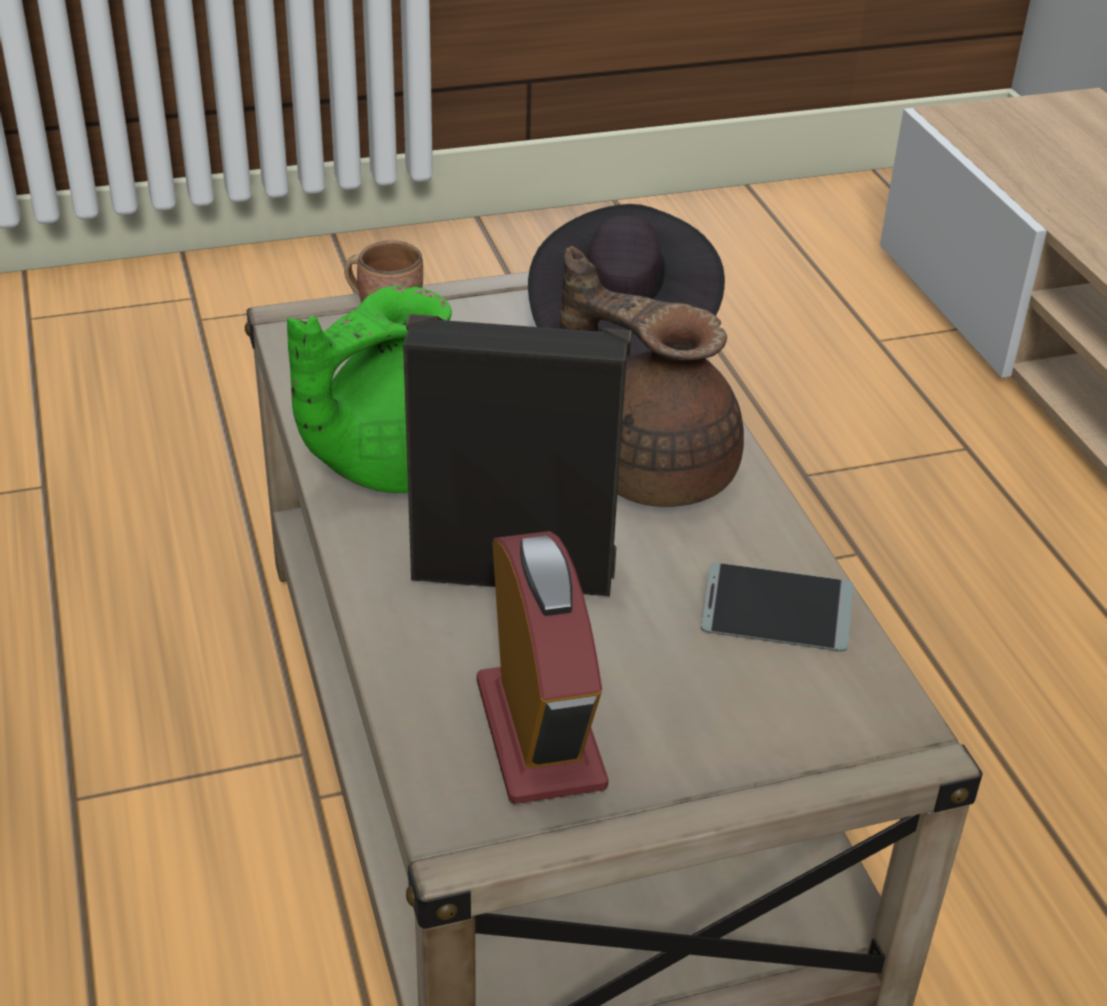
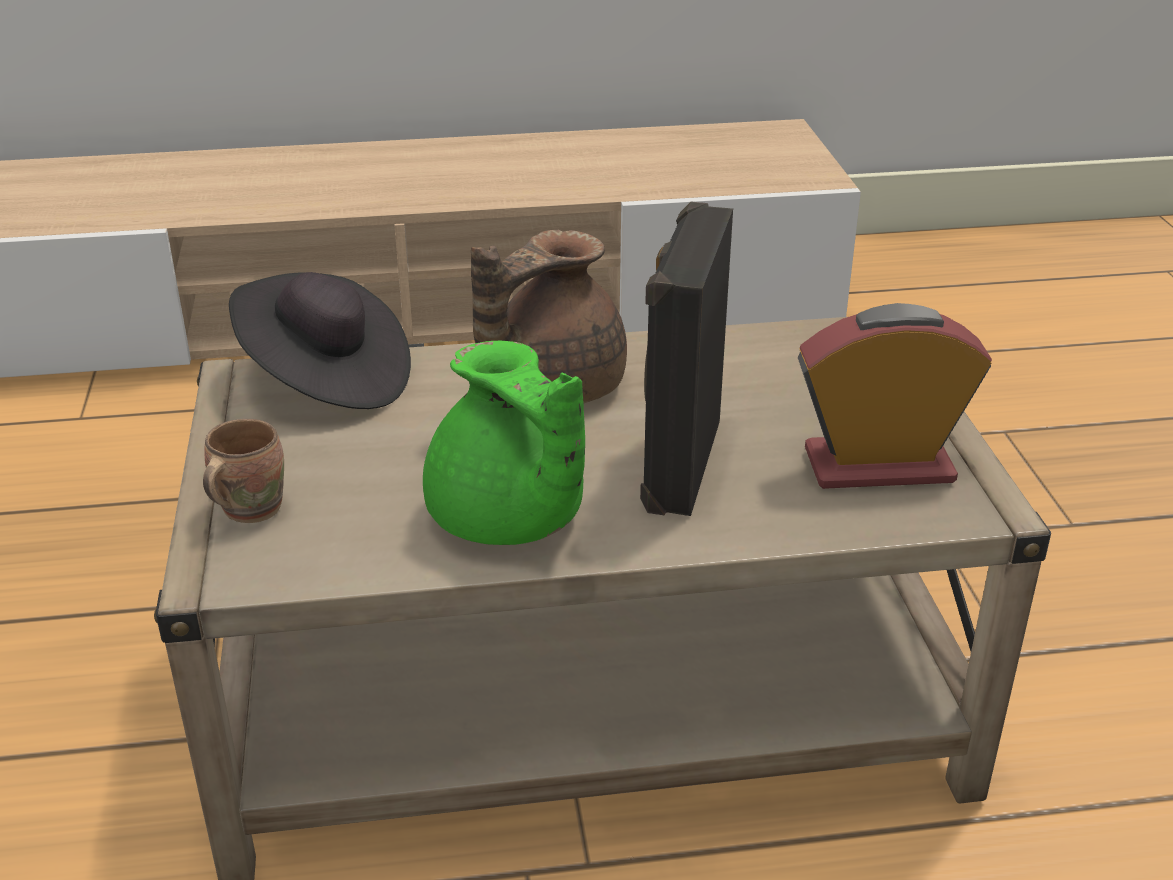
camera: 80 degrees left, 5 degrees down
phone [701,563,854,651] -> none

